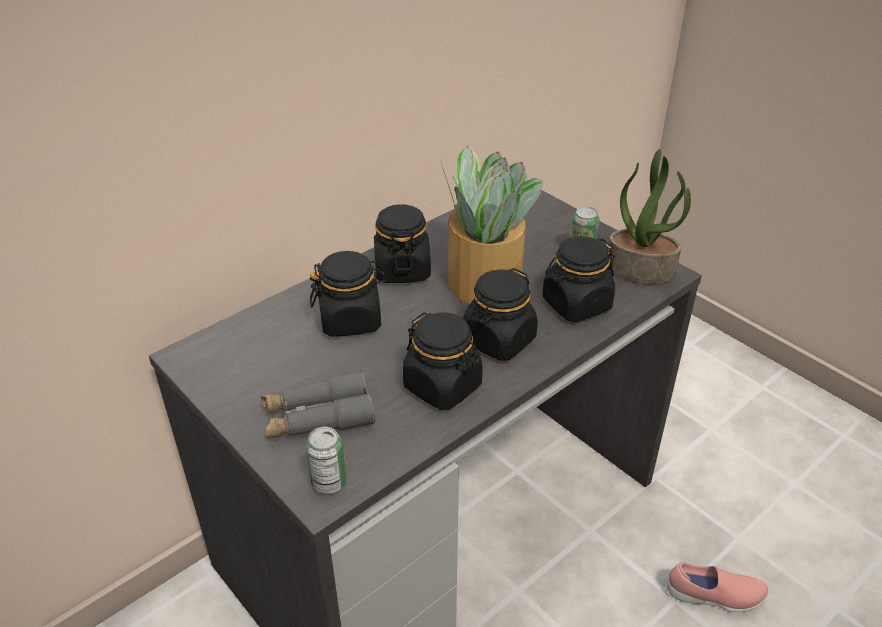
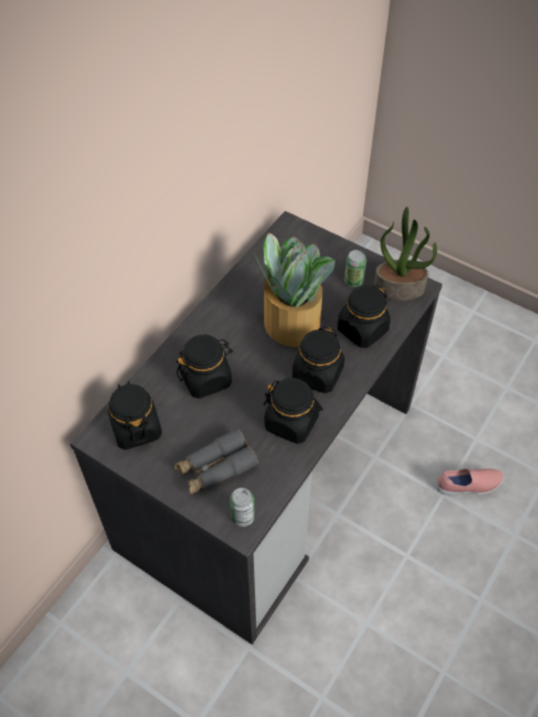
camera: 15 degrees left, 15 degrees up
black jar [374,204,431,283] -> black jar moved to [107,381,162,450]

